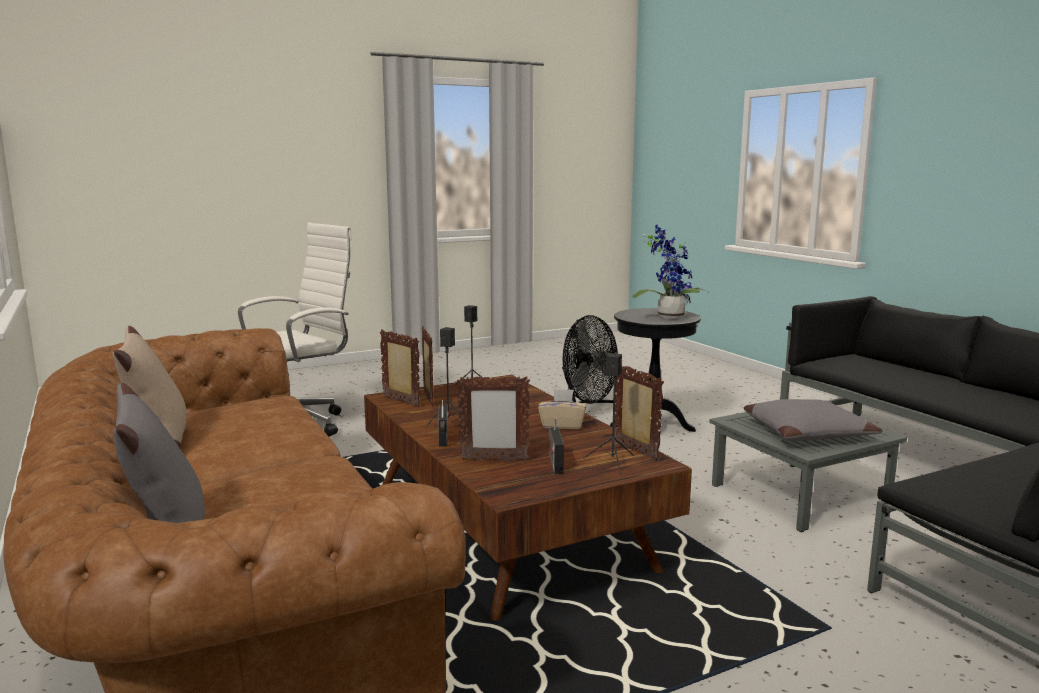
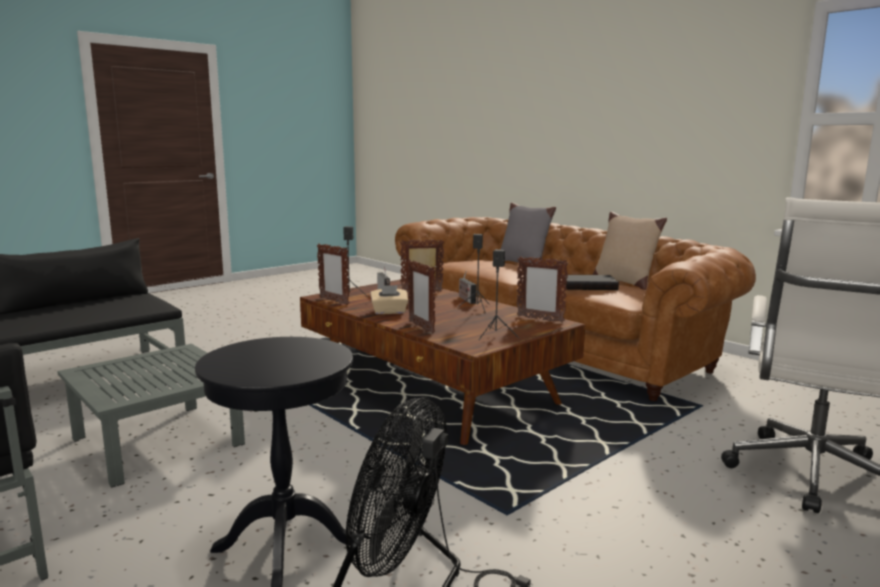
camera: 165 degrees right, 0 degrees up
picture frame [422,326,434,406] -> picture frame moved to [408,260,436,334]
potted plant [632,225,708,319] -> none
grey pillow [744,399,882,441] -> none
none -> black book [561,275,619,290]

